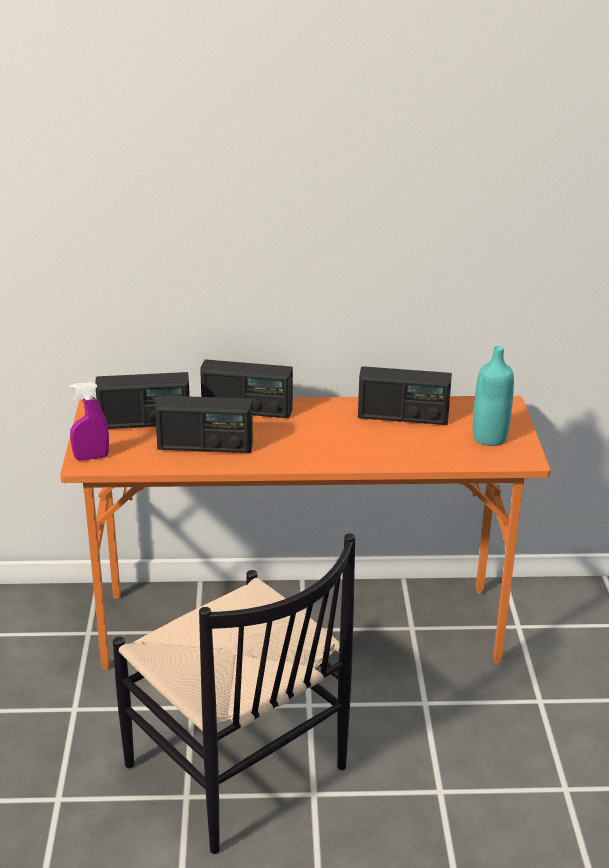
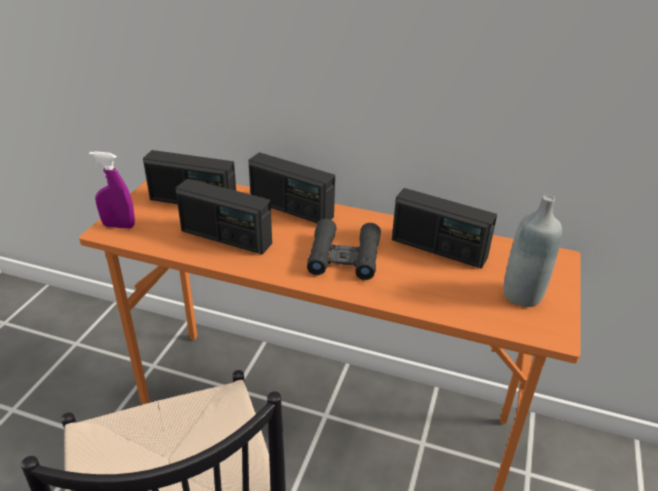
camera: 20 degrees right, 5 degrees up
turquoise bottle [473,346,514,446] -> grey bottle [503,195,562,307]
none -> black binoculars [307,219,381,280]

